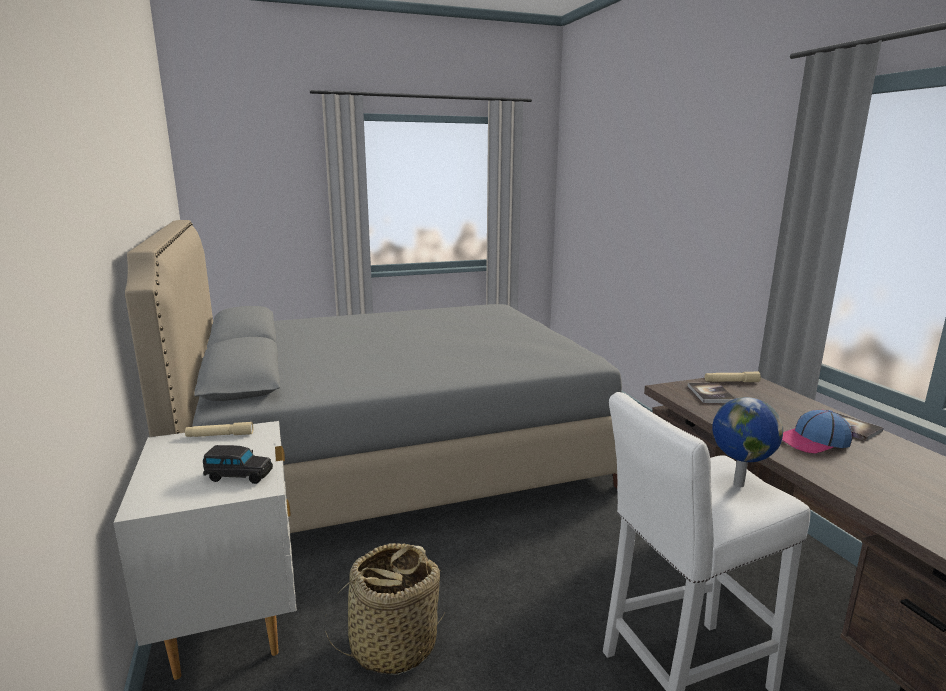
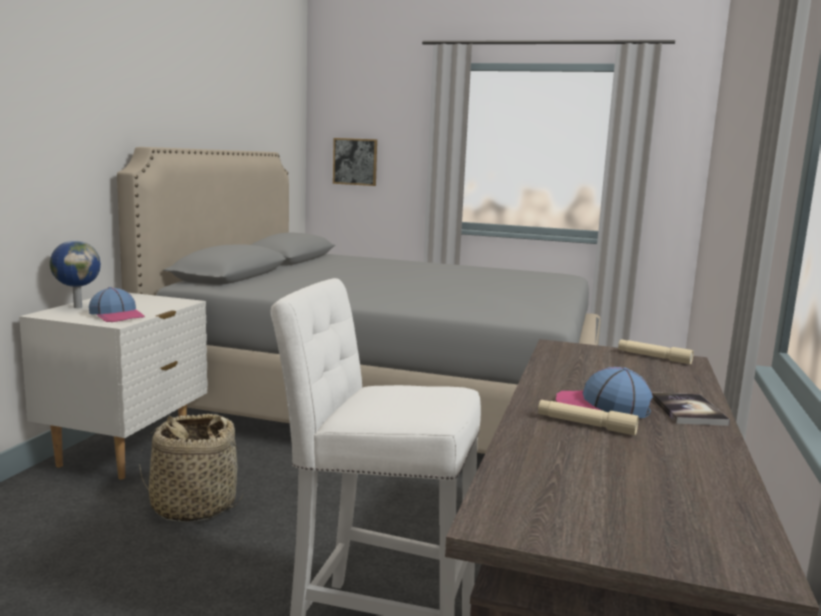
camera: 35 degrees right, 5 degrees down
beige flashlight [185,422,253,437] -> beige flashlight moved to [538,400,639,435]
black toy car [203,445,273,484] -> cap [89,287,145,322]
book [688,383,735,403] -> none
globe [712,397,783,487] -> globe moved to [50,240,101,308]
none -> picture [333,138,377,186]

